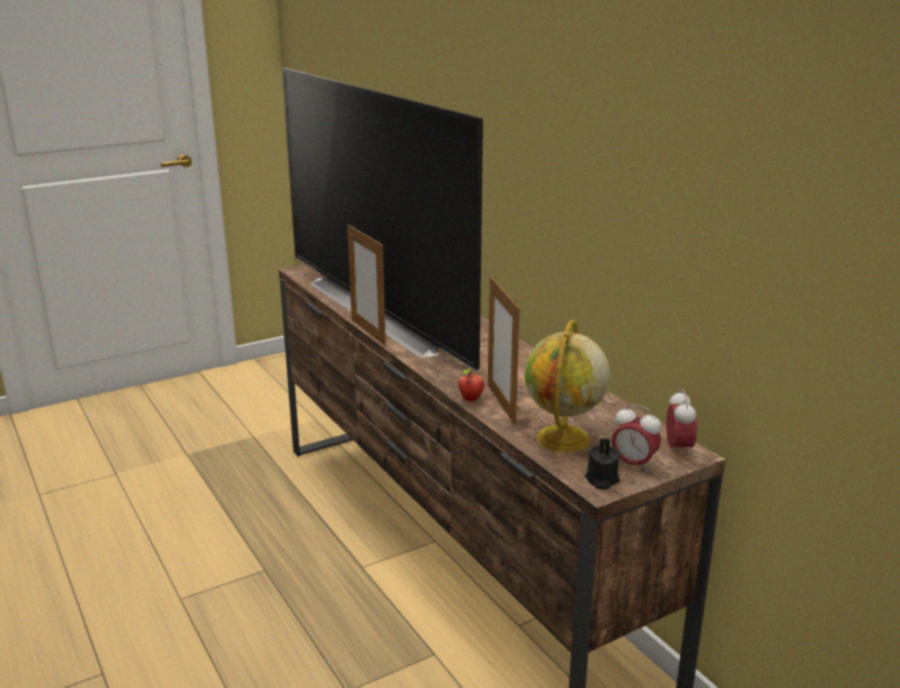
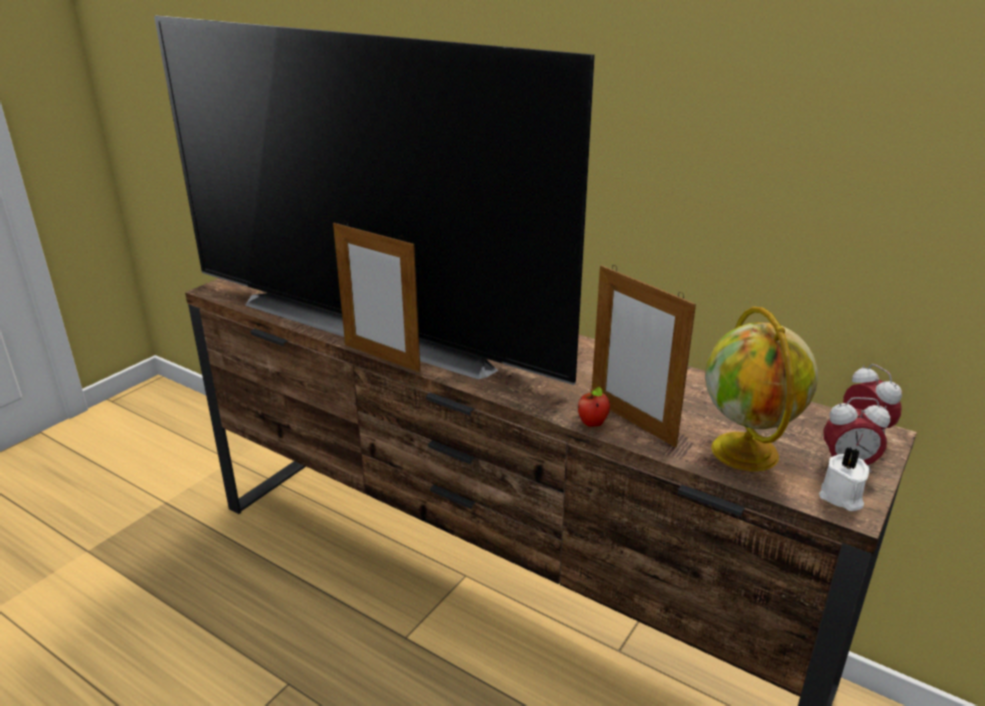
camera: 25 degrees left, 5 degrees up
black candle [585,438,621,489] -> white candle [819,447,869,511]

